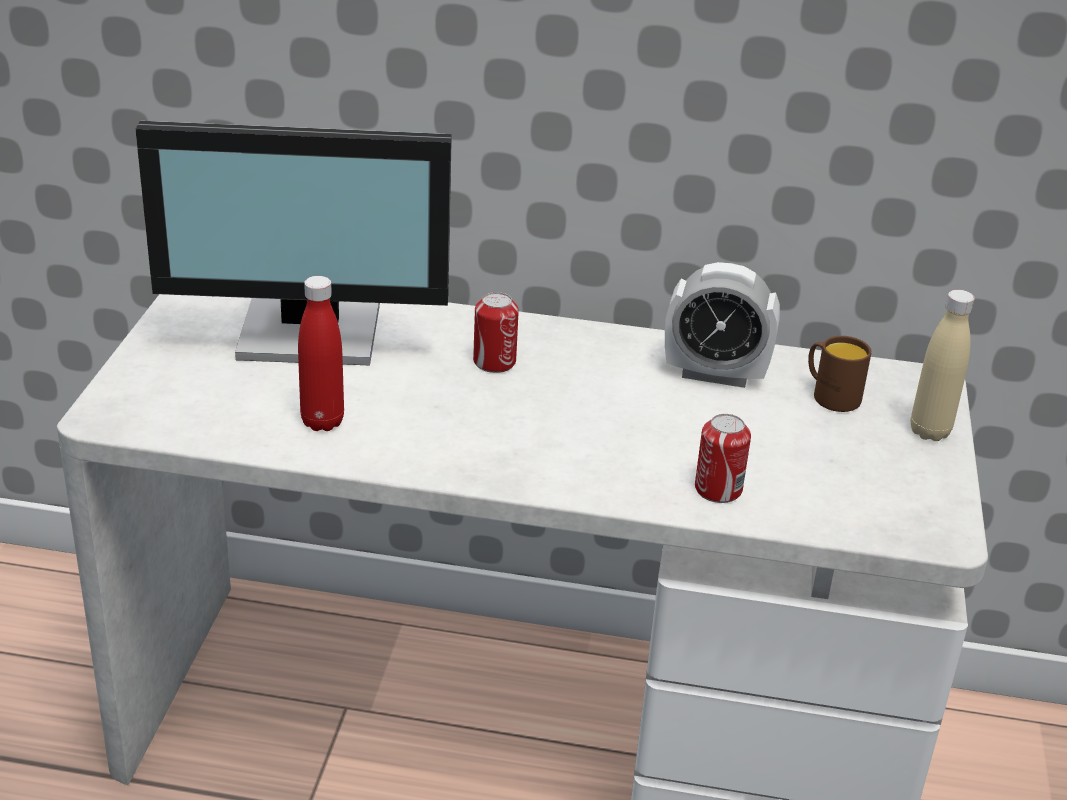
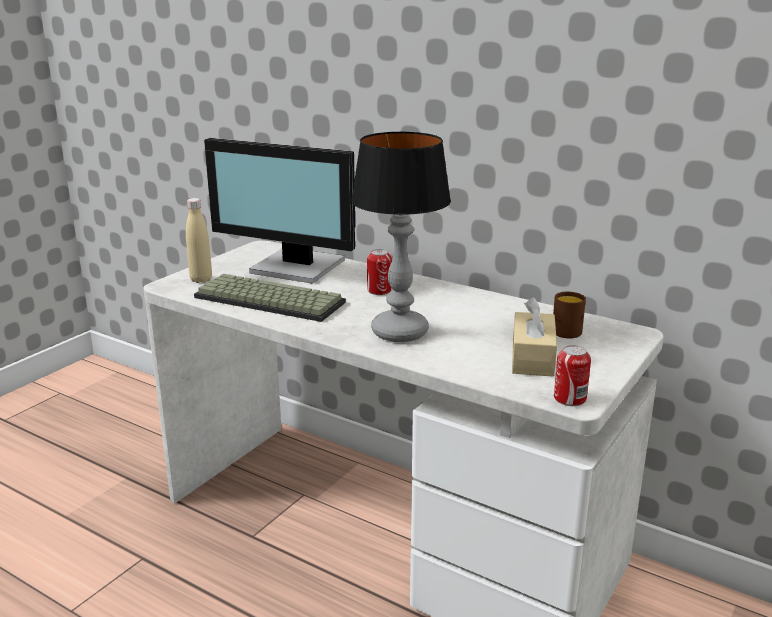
camera: 25 degrees right, 10 degrees down
red bottle [298,276,344,431] -> keyboard [194,274,346,322]
alarm clock [665,262,780,388] -> none
can [695,414,751,503] -> can moved to [554,345,591,406]
beige bottle [911,290,975,441] -> beige bottle moved to [186,198,212,283]
none -> table lamp [351,132,451,342]
none -> beige tissue box [512,297,557,377]

